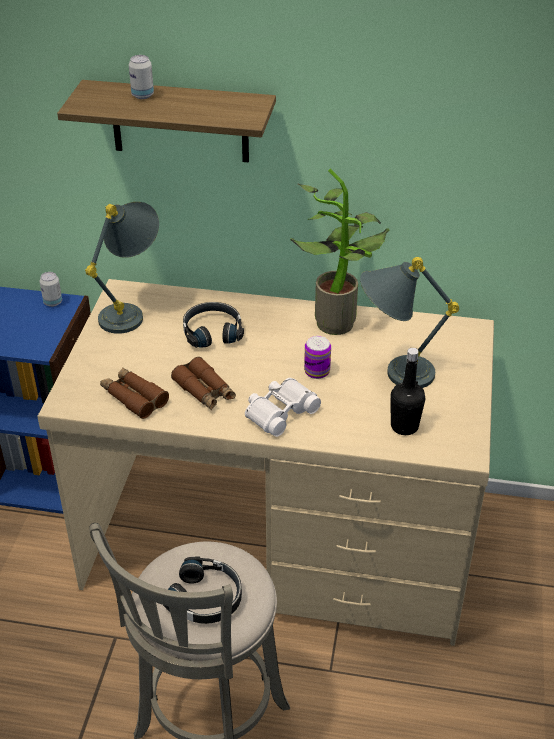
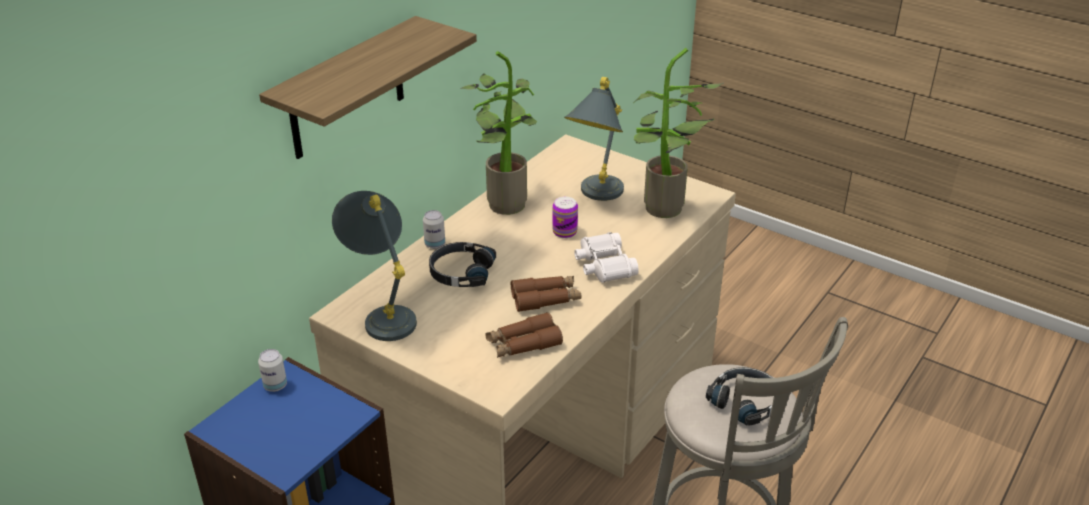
camera: 65 degrees left, 5 degrees down
can [129,55,154,99] -> can moved to [423,210,445,249]
black bottle [390,348,425,435] -> potted plant [634,48,724,218]

